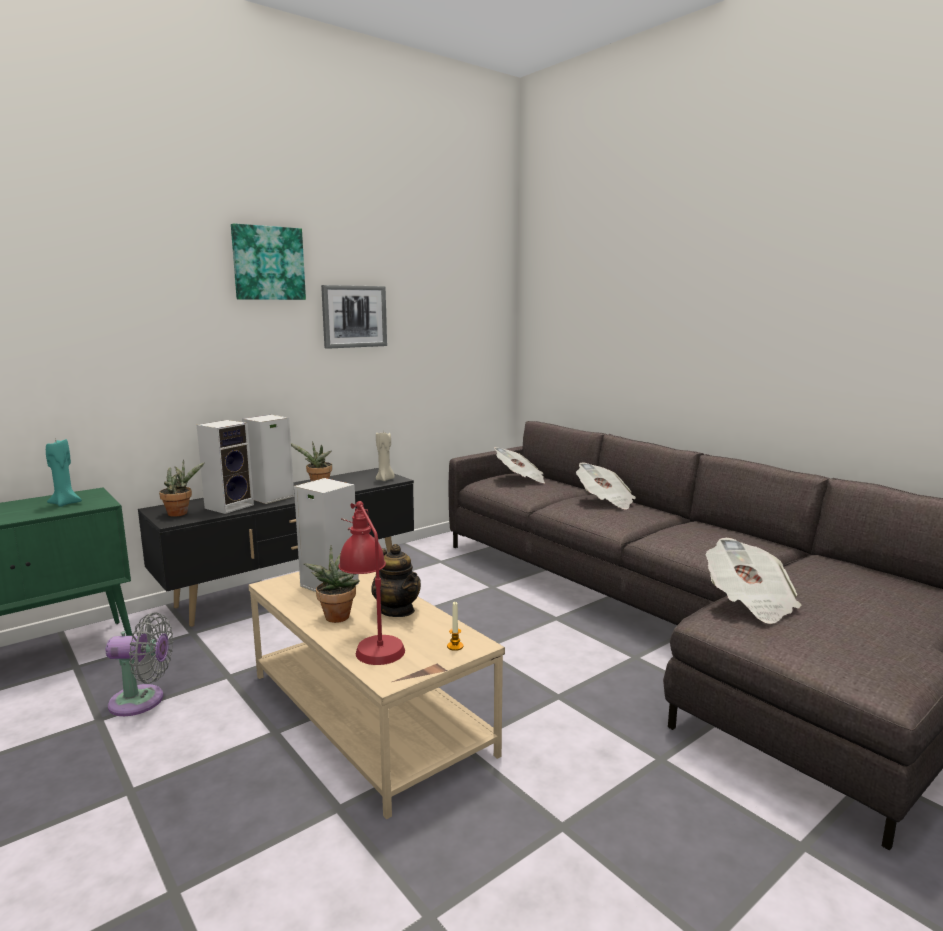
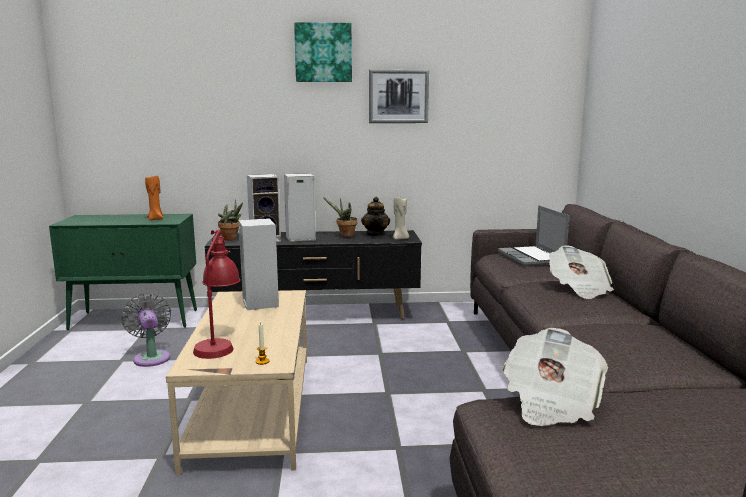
camera: 35 degrees right, 0 degrees up
turquoise candle [46,438,82,507] -> orange candle [145,176,163,220]
grey fan [106,613,173,716] -> grey fan turned 150 degrees counterclockwise [121,293,171,367]
potted plant [304,545,360,623] -> none
teapot [371,544,421,617] -> teapot moved to [361,197,390,236]
newspaper [494,447,545,483] -> laptop [498,205,570,266]

